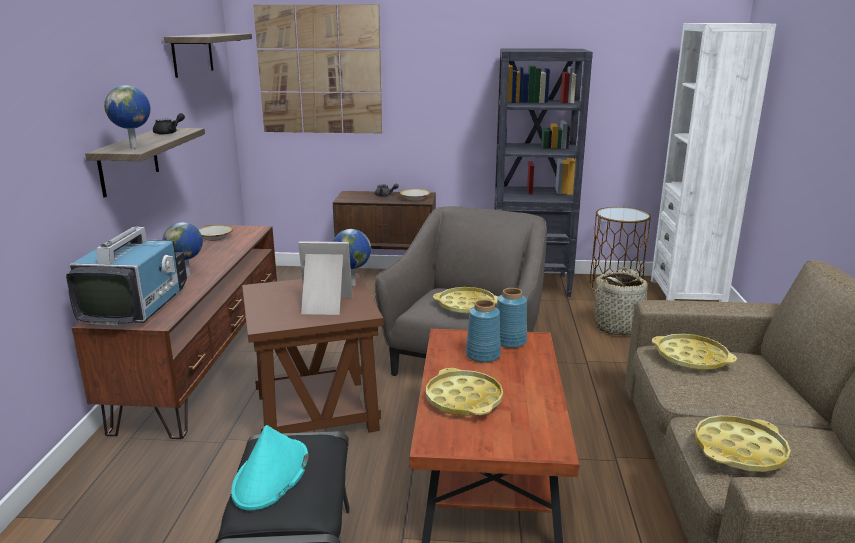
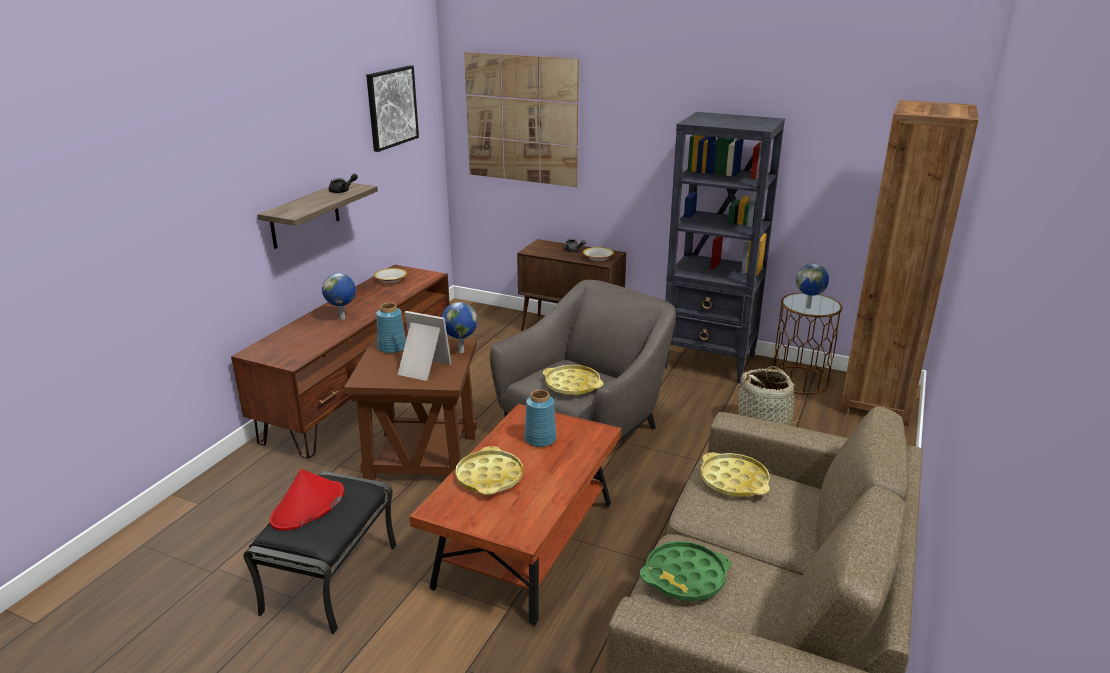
camera: 20 degrees right, 5 degrees up
television [66,226,187,325] -> none
globe [104,85,151,149] -> globe moved to [796,264,829,309]
shelf [164,34,252,78] -> picture [366,65,419,152]
turquoise hat [231,425,308,510] -> red hat [270,469,344,531]
blue vase [497,288,527,348] -> blue vase moved to [376,303,406,354]
white bookcase [651,23,776,302] -> brown bookcase [840,100,978,427]
yellow tray [695,415,791,473] -> green tray [640,541,731,601]

